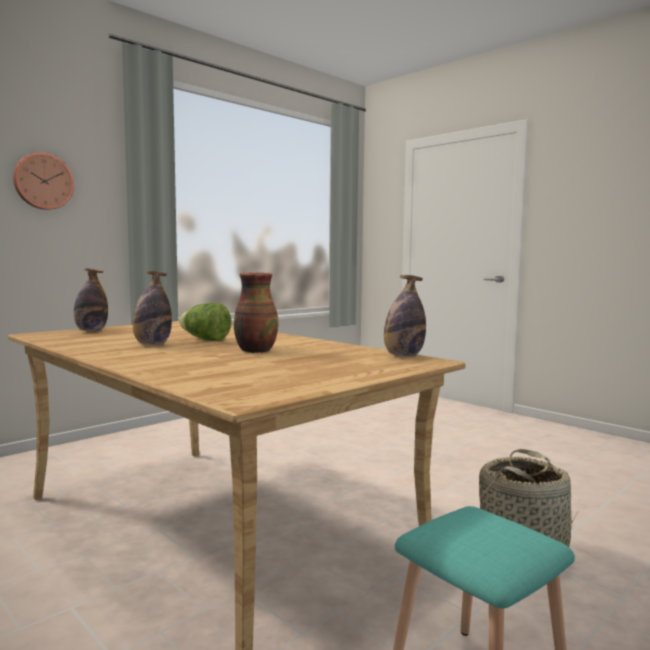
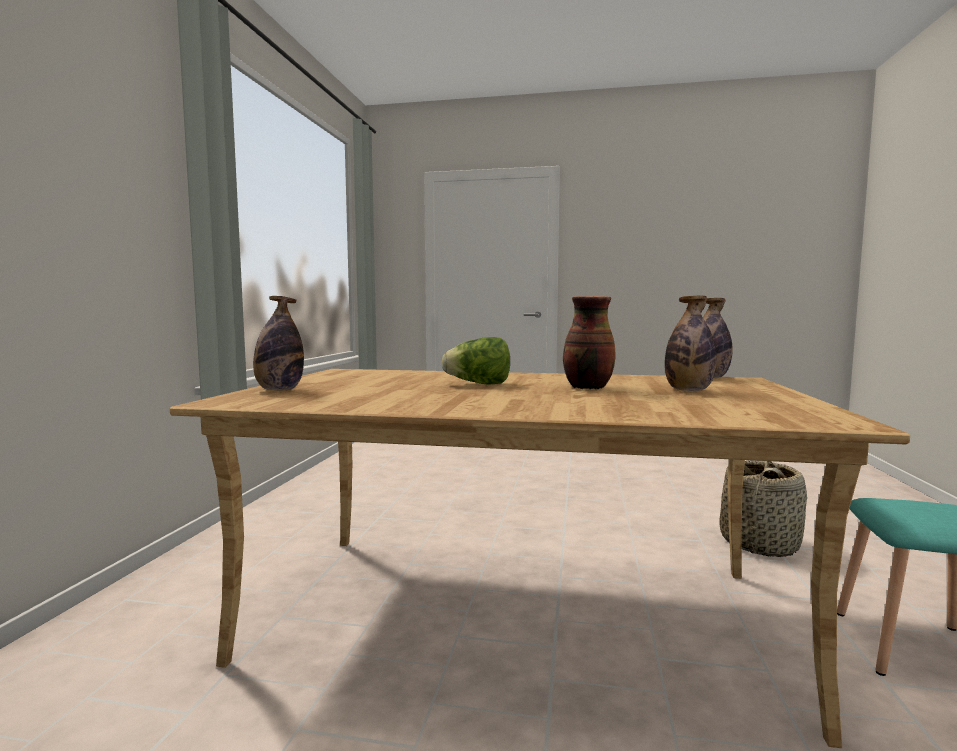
camera: 35 degrees left, 0 degrees up
wall clock [13,152,74,210] -> none
bottle [133,271,172,345] -> bottle moved to [665,296,717,391]

